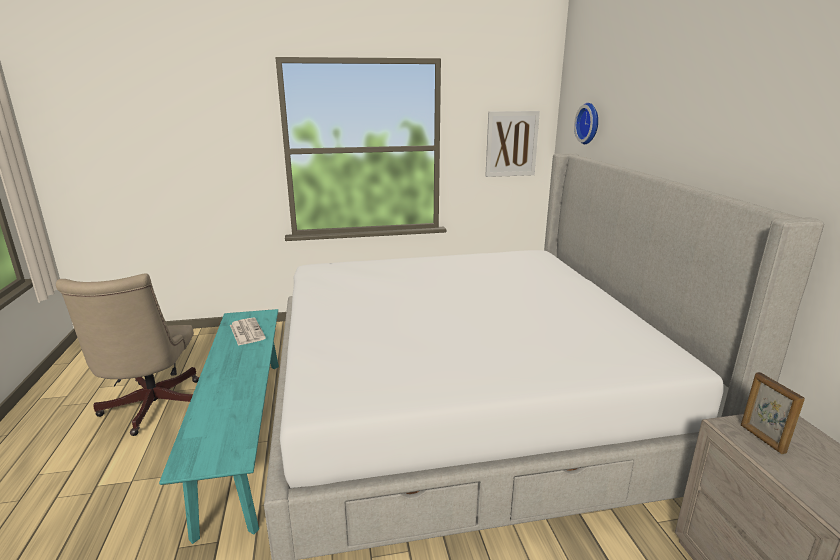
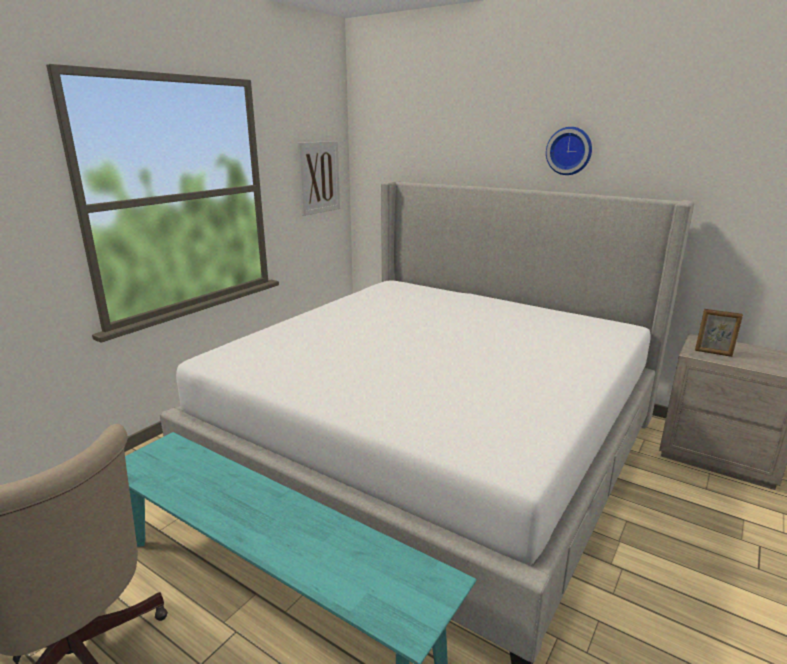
camera: 45 degrees left, 0 degrees up
newspaper [230,318,266,346] -> none
wall clock [574,103,598,144] -> wall clock moved to [546,127,592,175]

